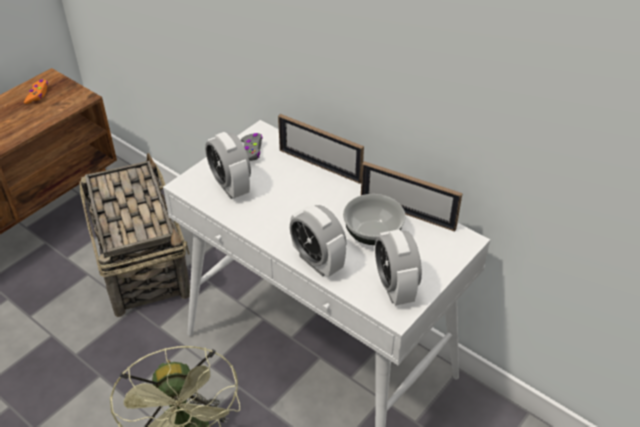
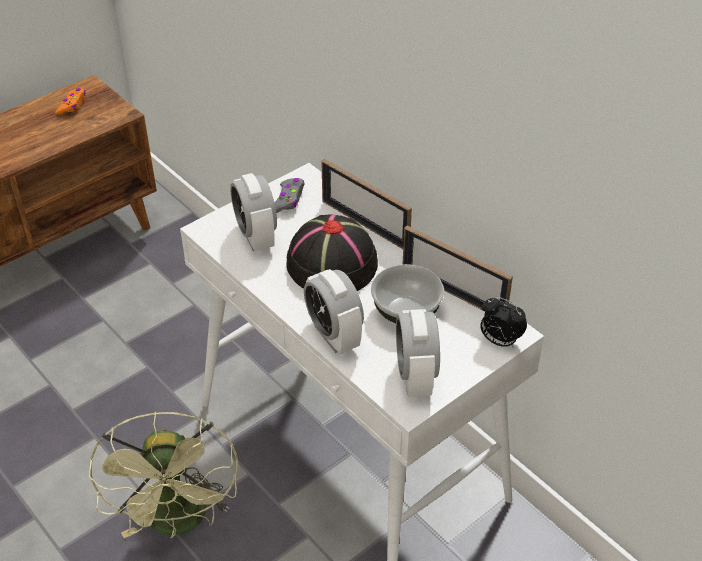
camera: 10 degrees right, 0 degrees up
basket [79,153,190,317] -> none
none -> black hat [286,214,378,291]
none -> alarm clock [480,297,527,349]

